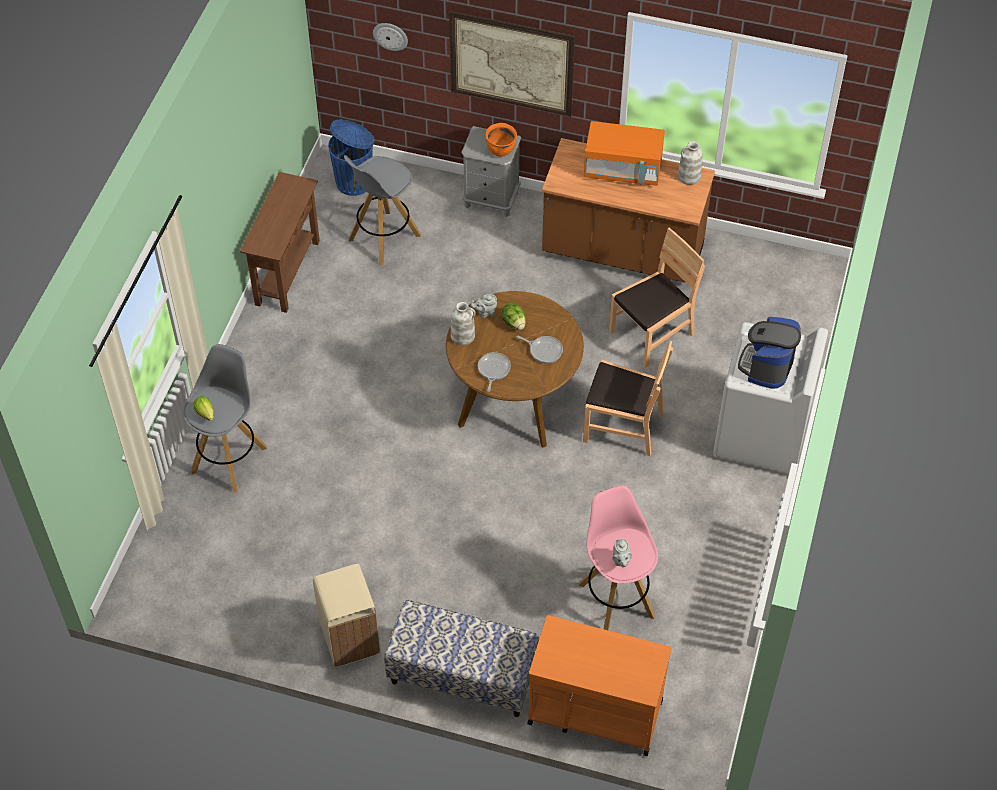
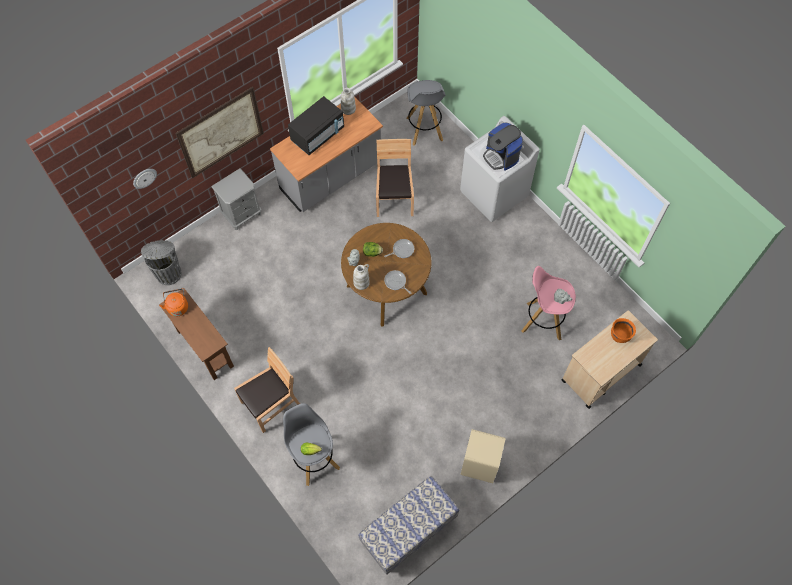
camera: 55 degrees left, 10 degrees up
blue trash can [328,119,375,196] -> grey trash can [141,240,181,285]
grey stool [344,155,421,265] -> grey stool moved to [407,80,446,146]
bench [384,600,539,717] -> bench moved to [358,476,459,575]
orange cooking pot [486,123,517,157] -> orange cooking pot moved to [611,318,636,343]
orange cart [527,615,672,756] -> beige cart [561,310,658,409]
brown counter [542,138,715,283] -> grey counter [270,96,383,212]
brown chair [583,341,673,456] -> brown chair moved to [234,347,300,433]
orange microwave [584,121,665,186] -> black microwave [288,96,344,155]
none -> orange kettle [160,289,188,316]

